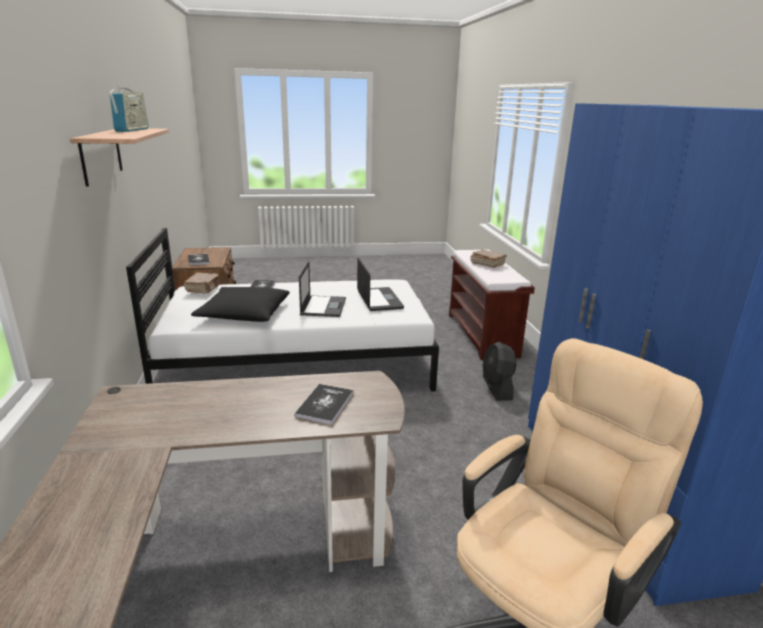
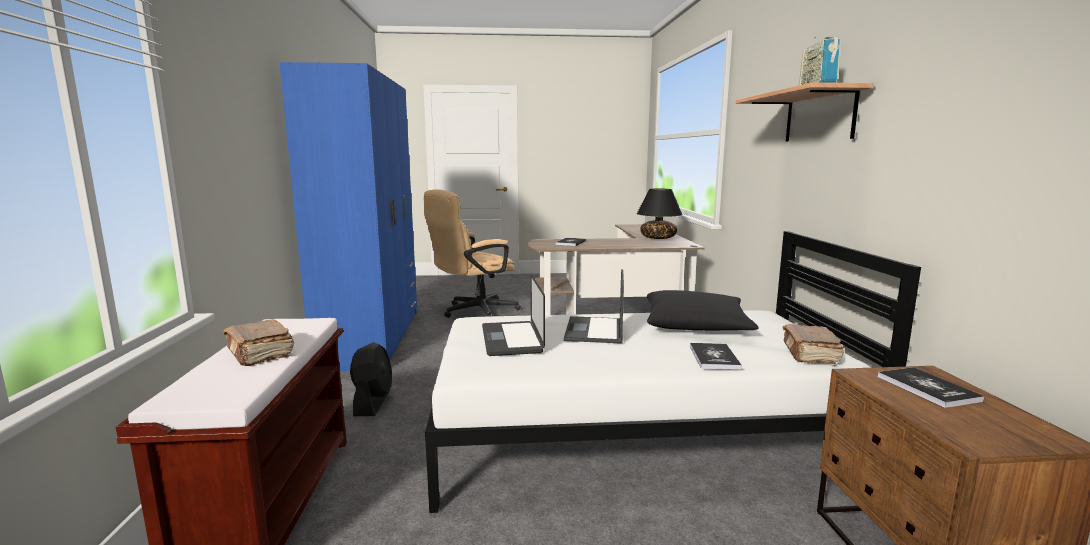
camera: 175 degrees left, 10 degrees down
none -> black table lamp [637,189,682,239]

